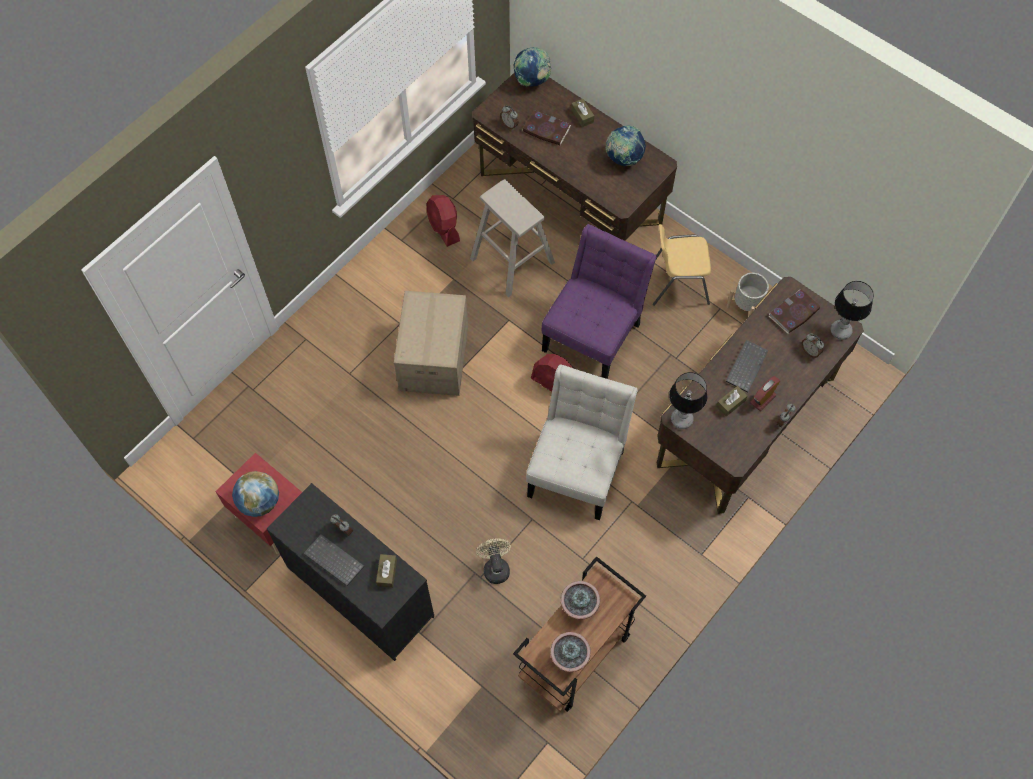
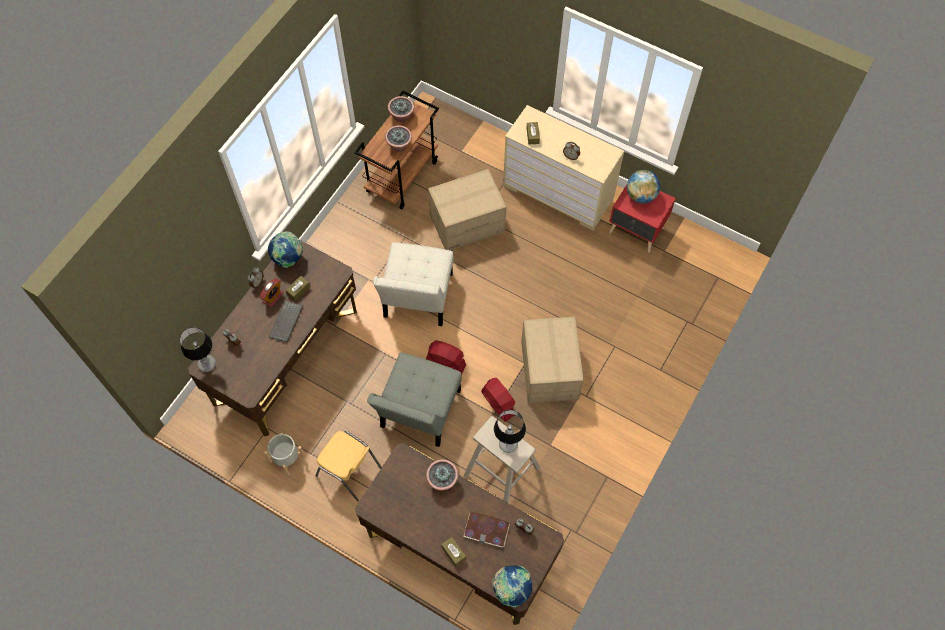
camera: 170 degrees right, 0 degrees up
black dresser [267,483,434,661] -> beige dresser [503,105,624,231]
keyboard [304,534,364,586] -> none
red fan [427,195,460,247] -> red fan moved to [481,378,515,422]
beige fan [476,538,511,584] -> cardboard box [428,169,507,250]
purple chair [542,224,657,379] -> grey chair [367,352,462,447]
globe [605,126,646,166] -> globe moved to [268,231,303,268]
yellow chair [653,224,711,306] -> yellow chair turned 45 degrees clockwise [316,431,382,502]
table lamp [669,372,707,429] -> table lamp moved to [494,410,526,453]
book [768,290,820,334] -> none
none -> potted plant [426,459,458,491]

